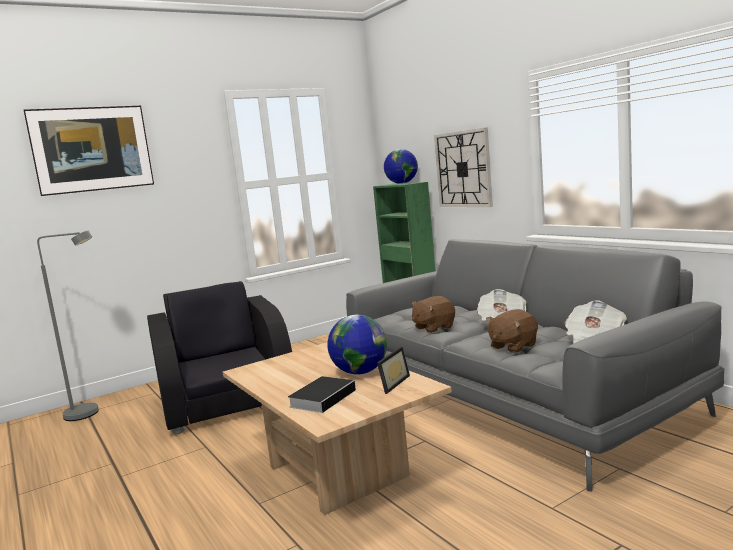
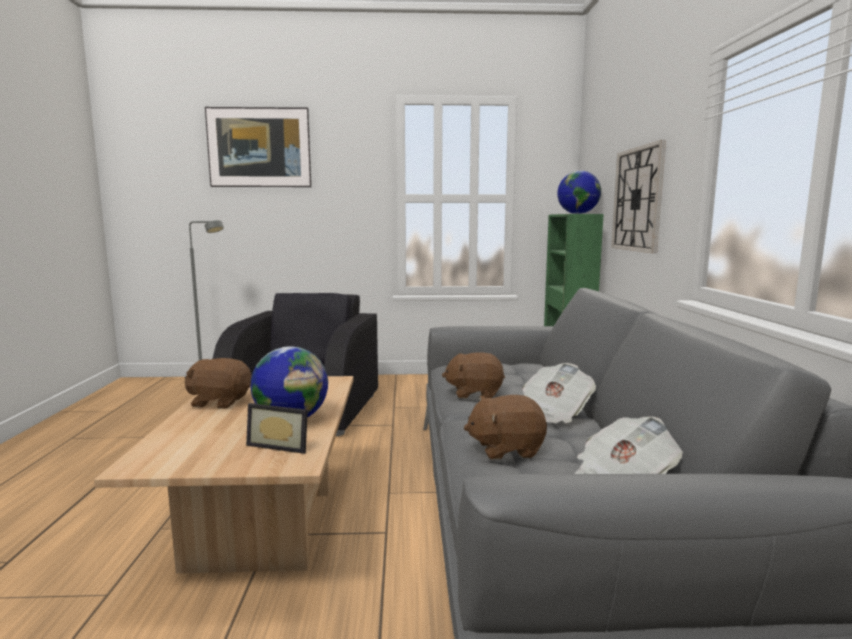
camera: 30 degrees right, 0 degrees up
book [288,376,358,413] -> none
picture frame [377,347,410,394] -> picture frame turned 45 degrees clockwise [246,403,308,454]
none -> brown plush toy [185,358,251,409]

